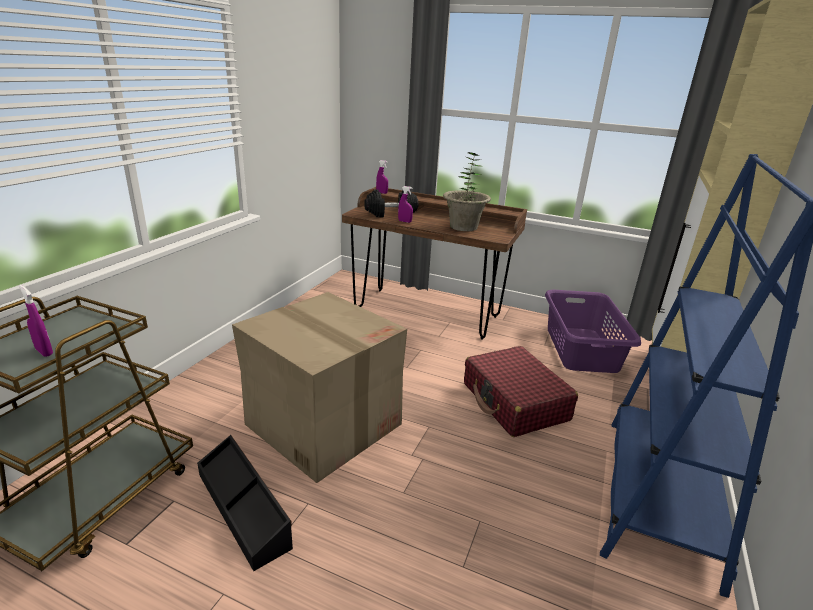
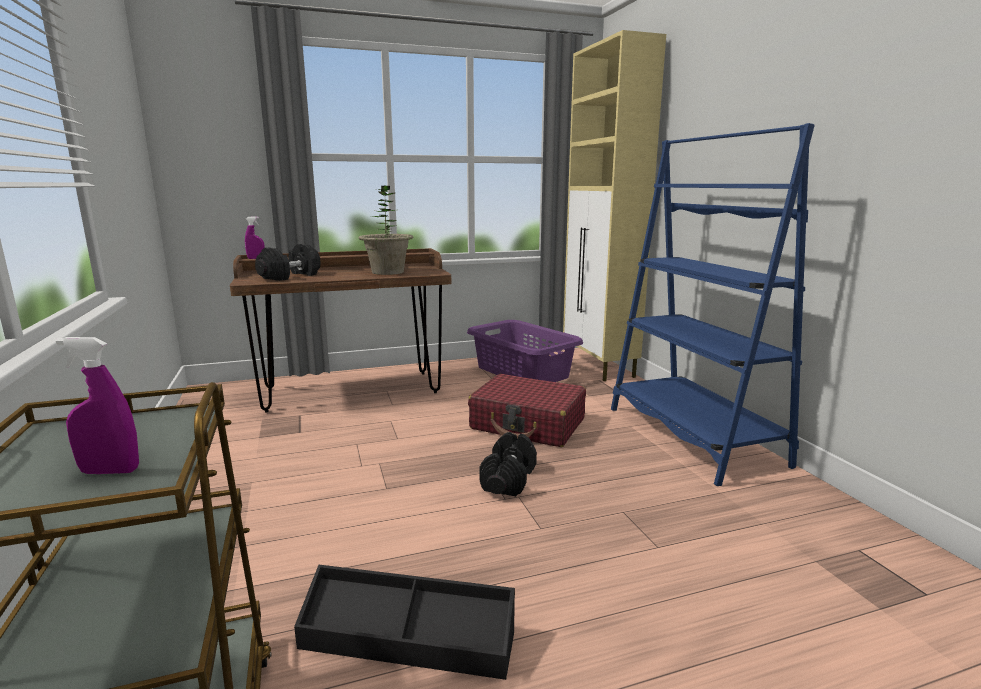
camera: 40 degrees left, 10 degrees down
cardboard box [232,292,407,483] -> none
purple spray bottle [398,186,413,223] -> none
none -> black dumbbell [480,432,537,496]

